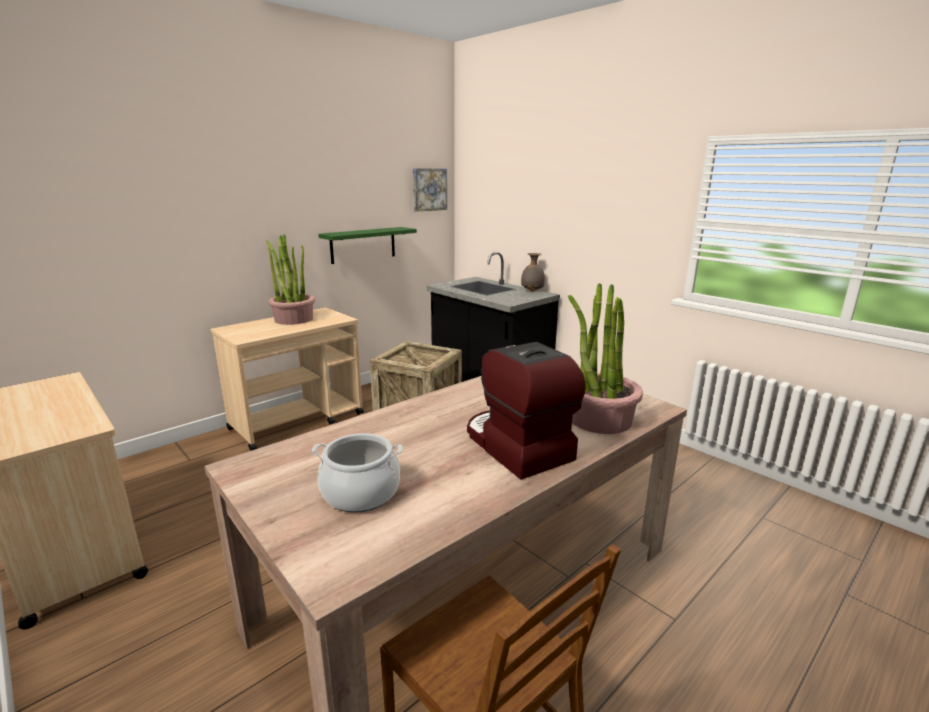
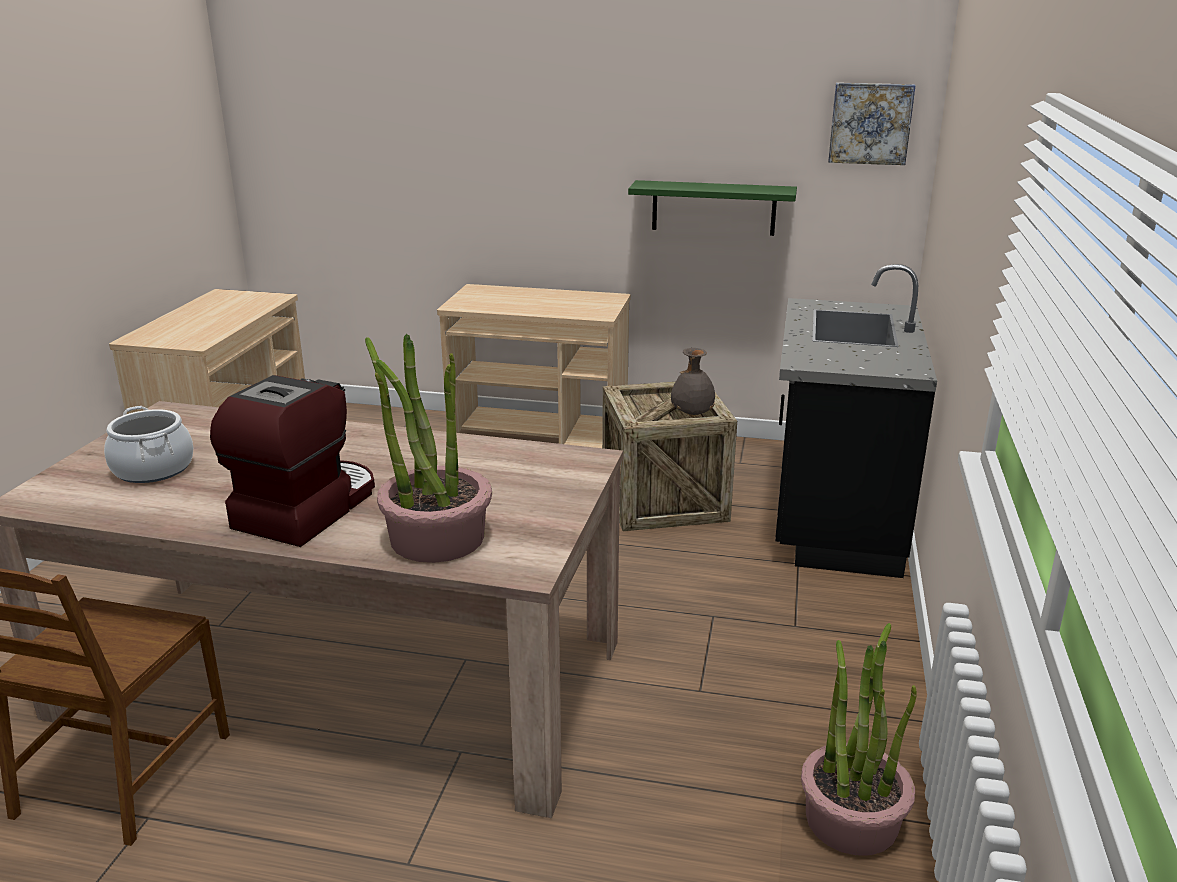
camera: 55 degrees right, 5 degrees up
potted plant [266,234,315,325] -> potted plant moved to [801,623,916,856]
grey vase [521,253,545,292] -> grey vase moved to [671,348,715,417]

